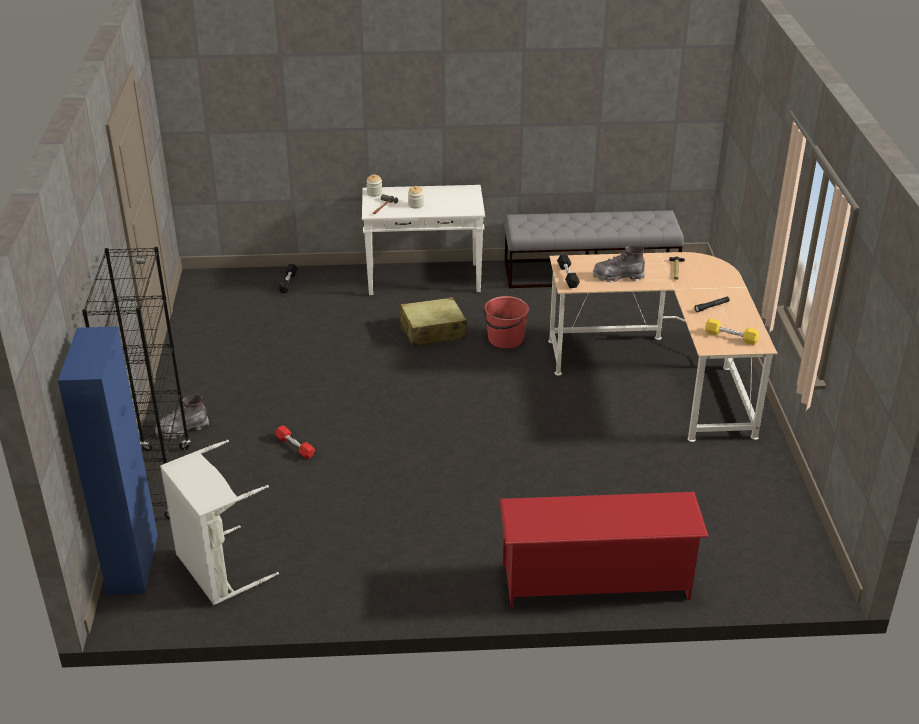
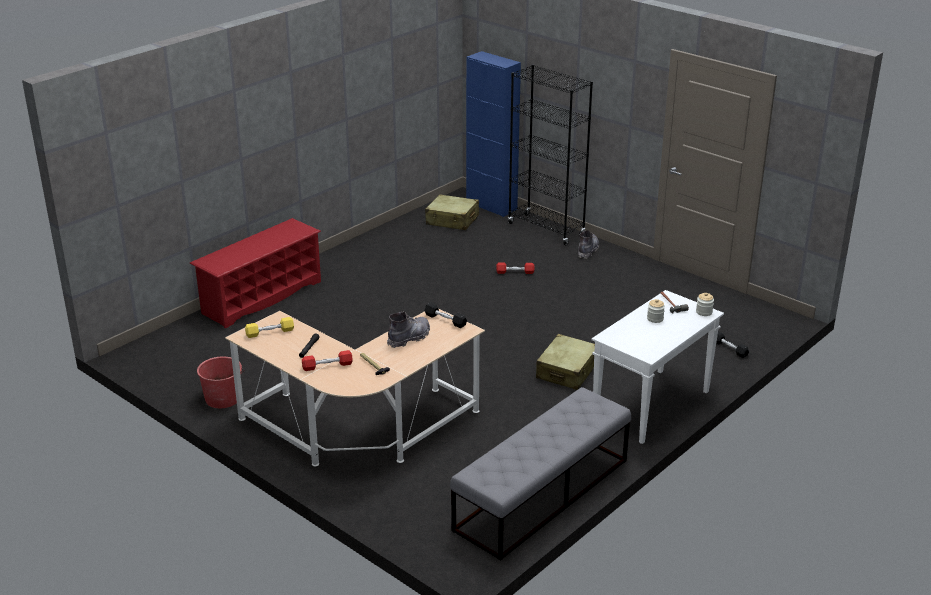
camera: 135 degrees right, 5 degrees down
grey laundry basket [160,440,279,605] -> beige suitcase [425,194,479,230]
red bucket [483,296,529,348] -> red bucket moved to [197,356,244,408]
none -> red dumbbell [302,350,353,371]

